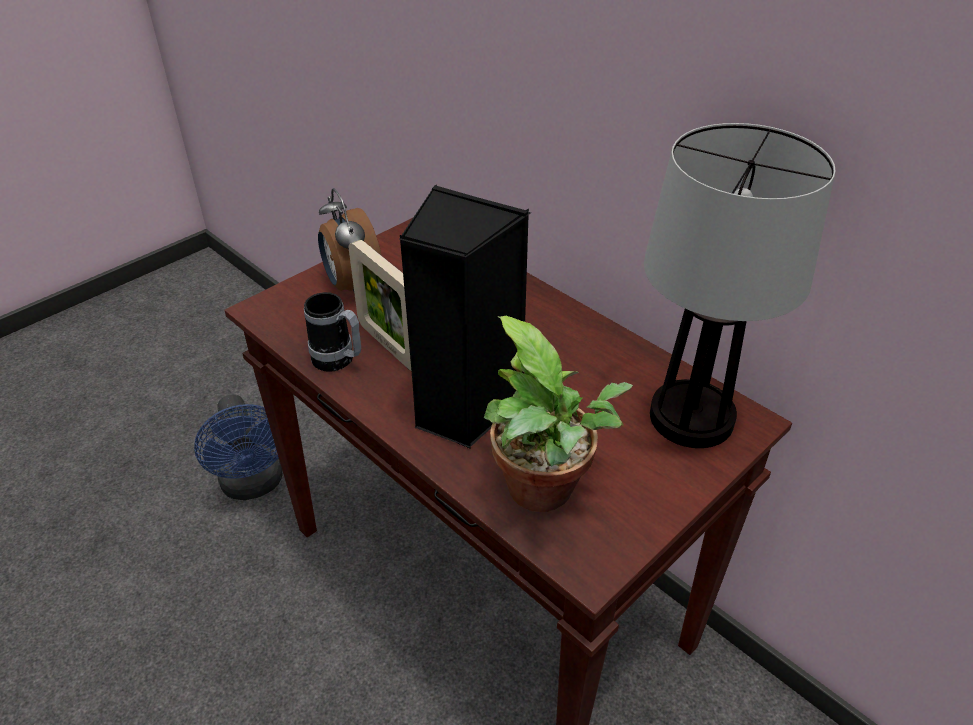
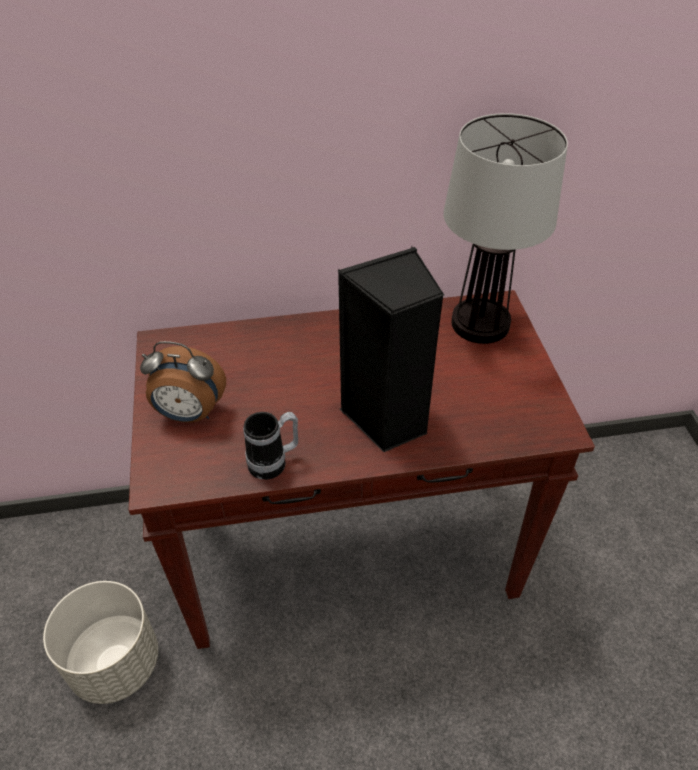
camera: 55 degrees left, 5 degrees up
blue fan [194,394,283,500] -> grey planter [43,581,158,704]
picture frame [349,240,411,371] -> none
potted plant [484,316,633,512] -> none

